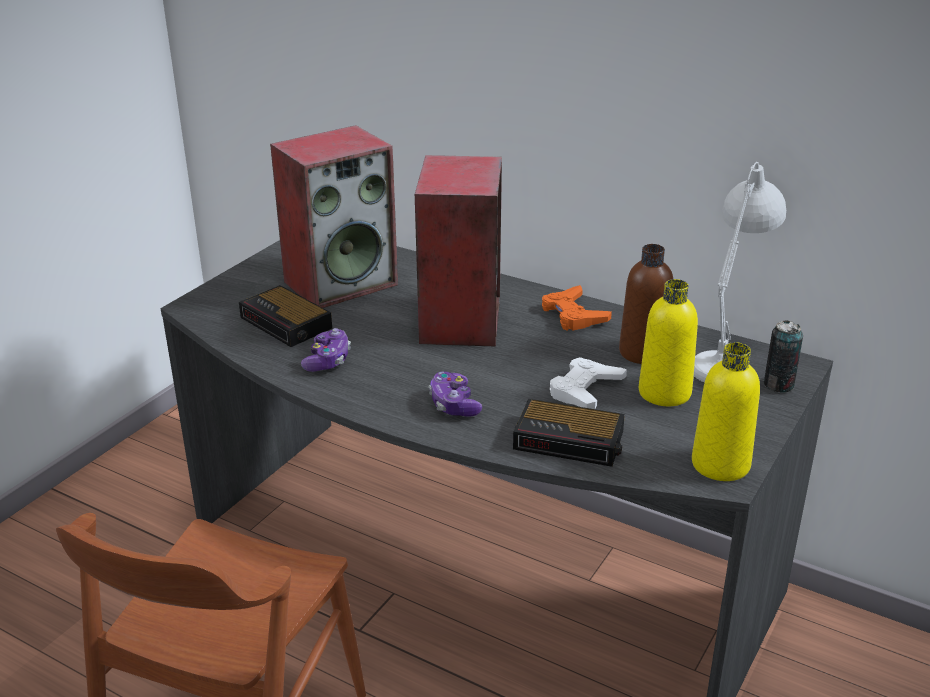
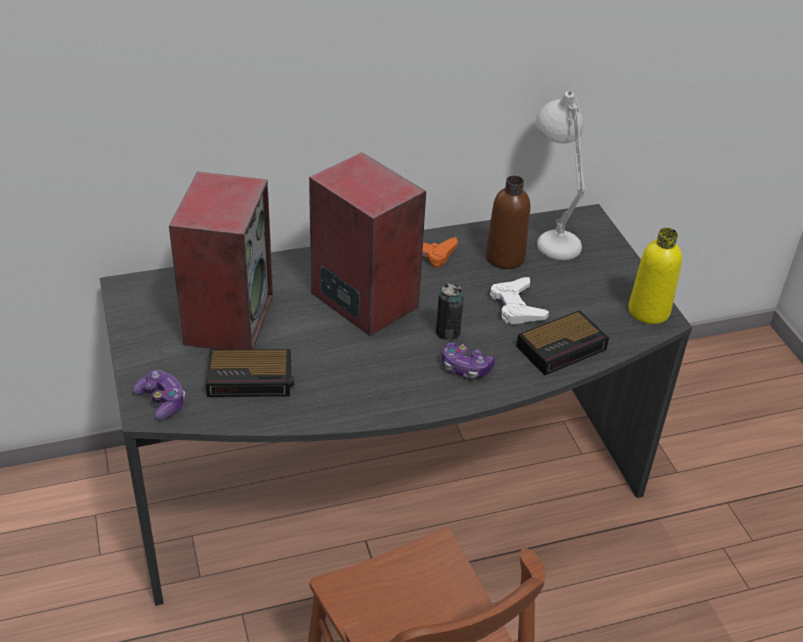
camera: 50 degrees left, 10 degrees up
game controller [301,328,351,372] -> game controller moved to [133,370,185,420]
yellow bottle [639,279,698,406] -> none
can [764,320,803,393] -> can moved to [436,283,464,340]

